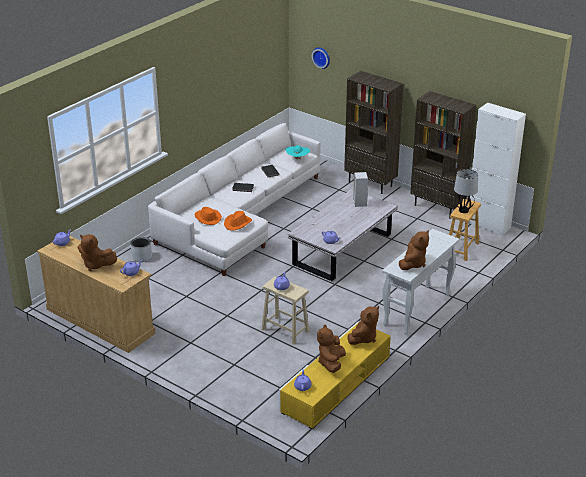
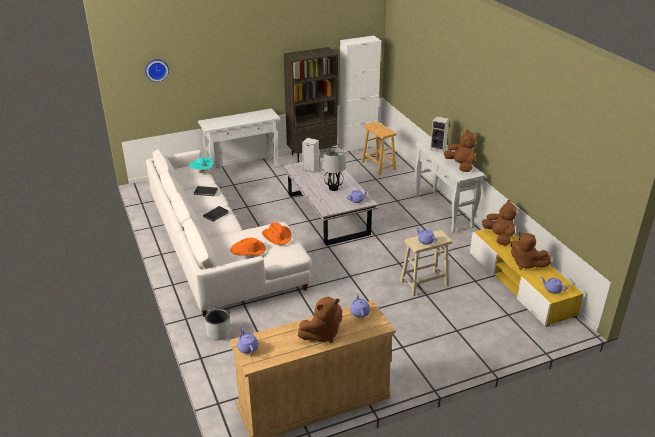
camera: 60 degrees left, 0 degrees up
brown bookcase [344,71,404,194] -> white console table [198,108,280,180]
table lamp [454,169,478,213] -> table lamp moved to [322,147,346,191]
none -> speaker [430,116,449,153]

